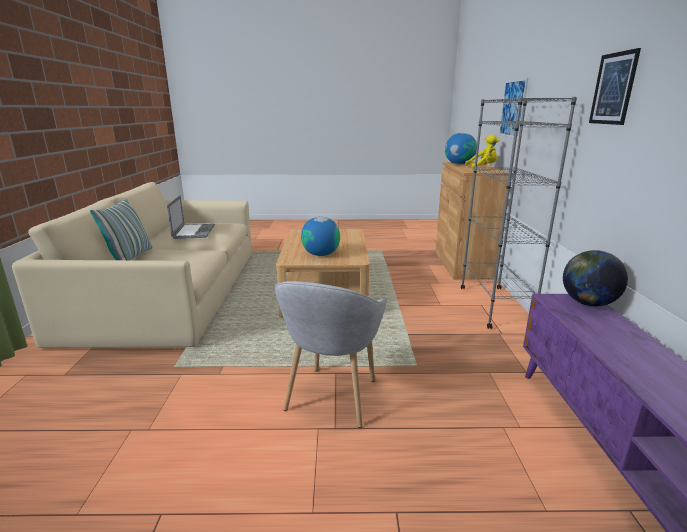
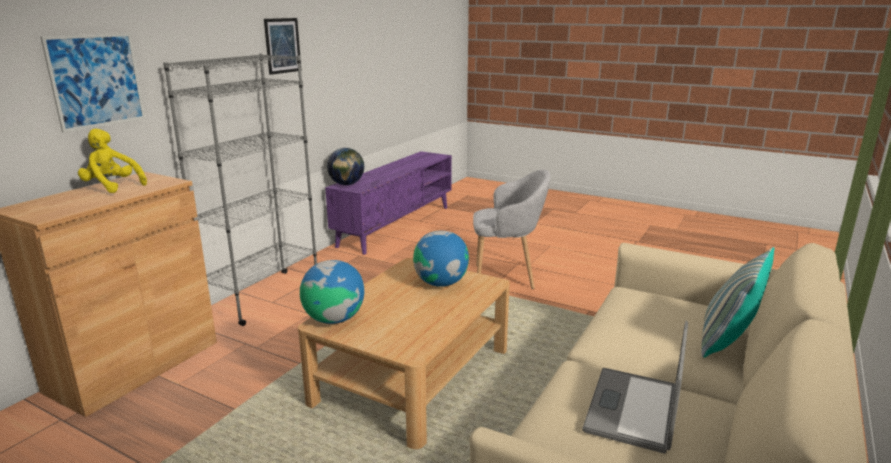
camera: 150 degrees left, 0 degrees up
grey armchair [275,281,386,428] -> grey armchair turned 45 degrees clockwise [473,169,550,289]
globe [445,133,477,165] -> globe moved to [300,260,364,324]

